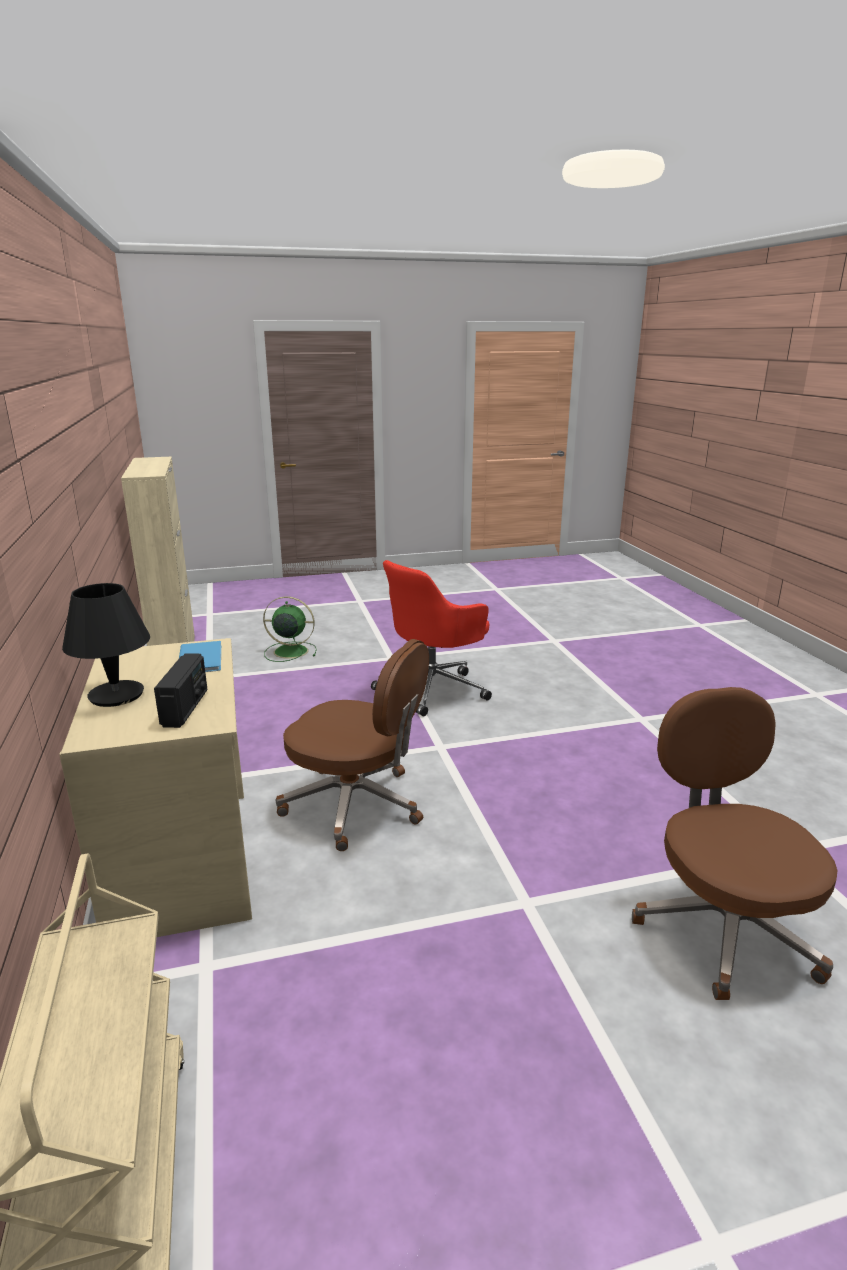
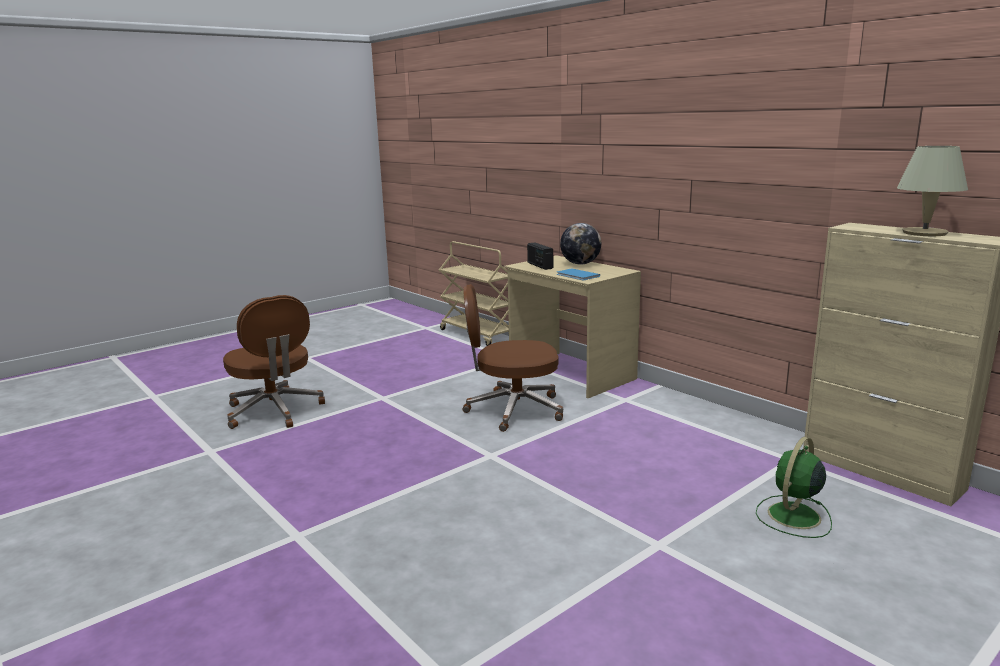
camera: 155 degrees right, 5 degrees down
black table lamp [62,583,150,707] -> globe [560,223,601,265]
green fan [263,596,317,662] -> green fan turned 150 degrees clockwise [756,437,832,538]
red office chair [371,560,492,717] -> none
none -> beige table lamp [897,146,968,236]

